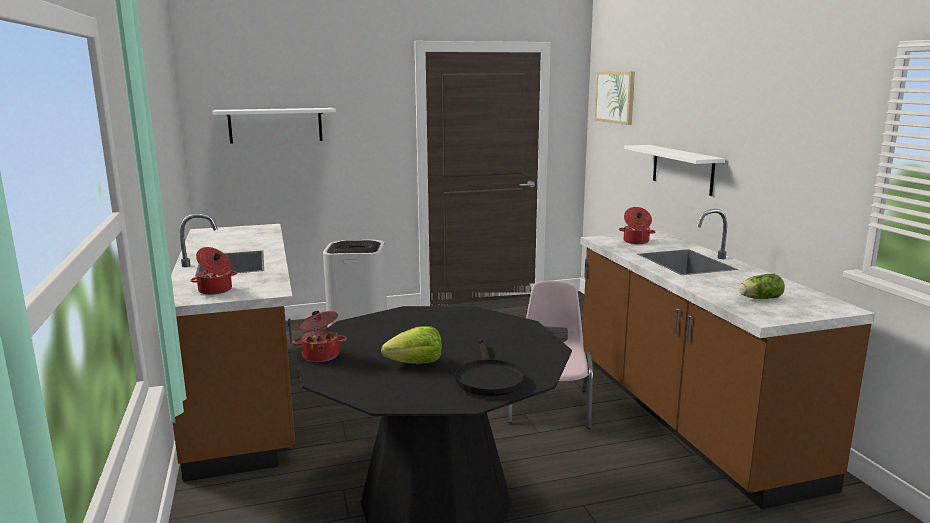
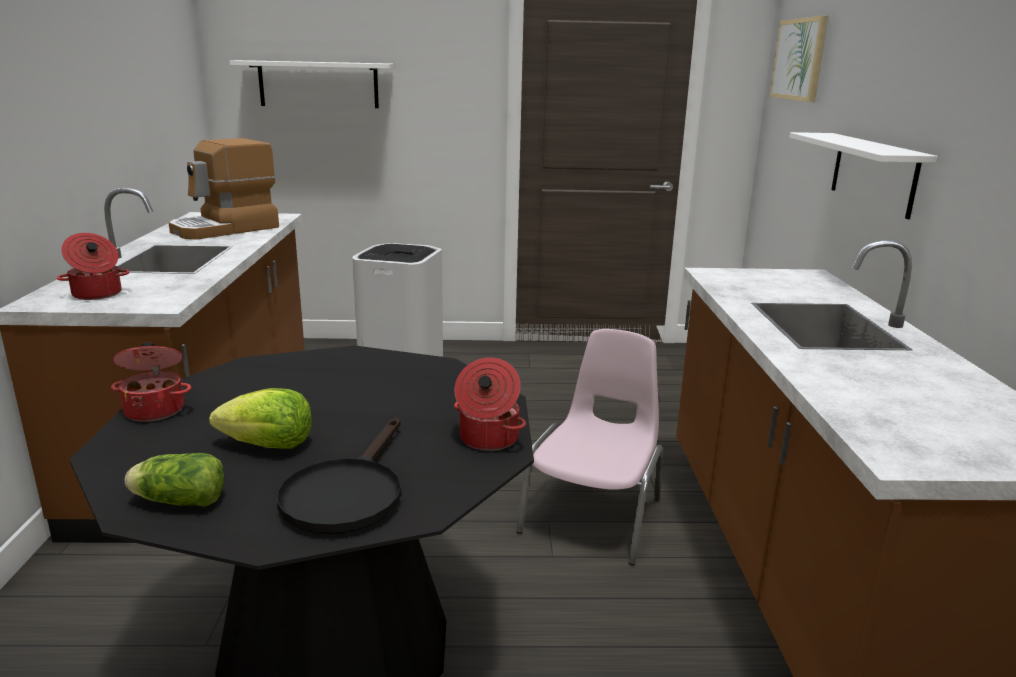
camera: 15 degrees right, 5 degrees up
cooking pot [619,207,655,244] -> cooking pot moved to [454,357,526,451]
lettuce [739,274,785,299] -> lettuce moved to [125,453,224,507]
none -> coffee machine [169,138,279,240]

